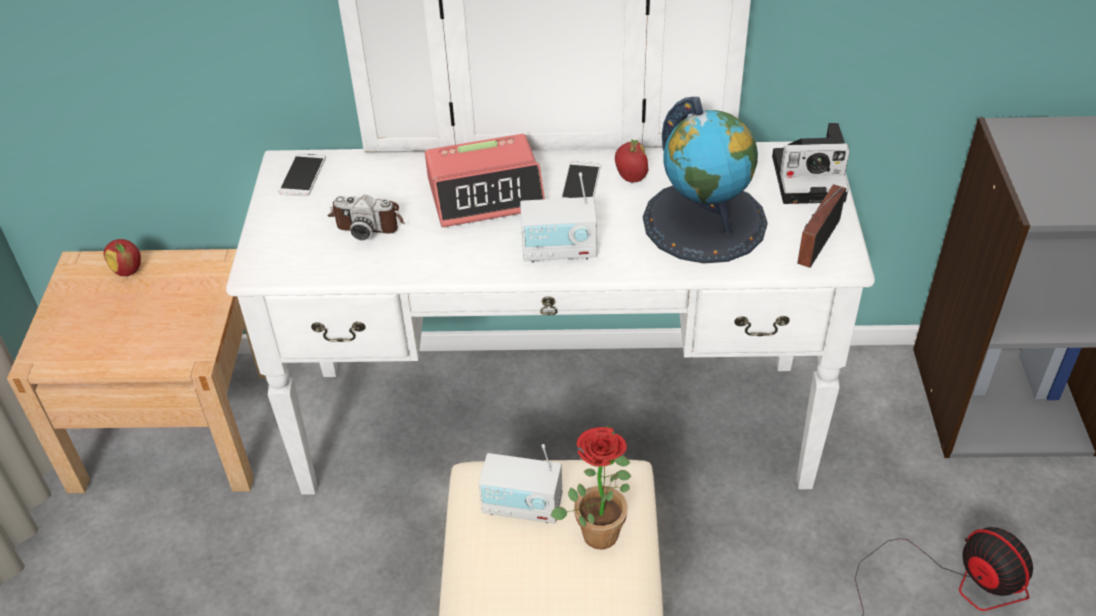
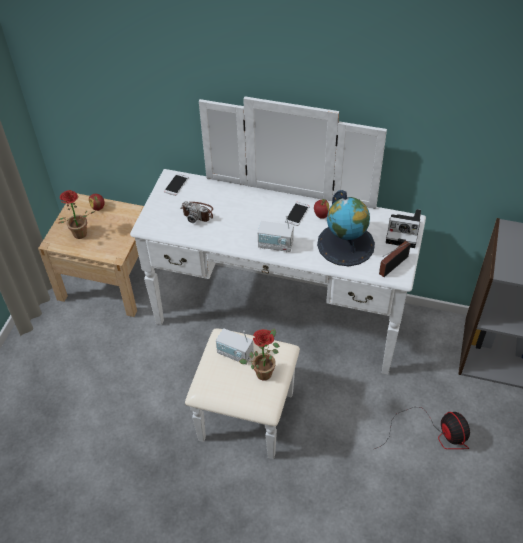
camera: 15 degrees right, 5 degrees up
alarm clock [425,134,545,227] -> none
none -> potted plant [58,190,96,239]

